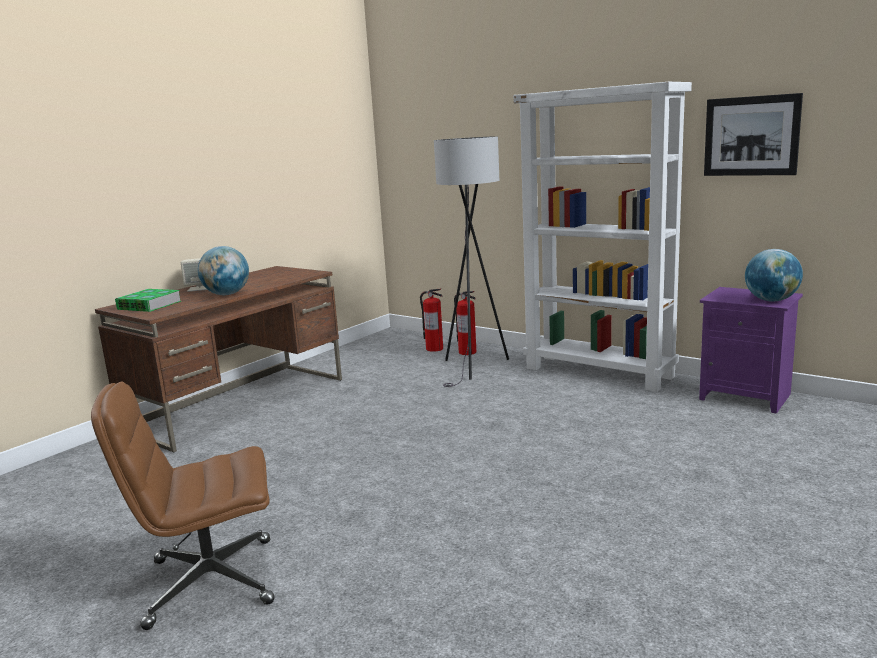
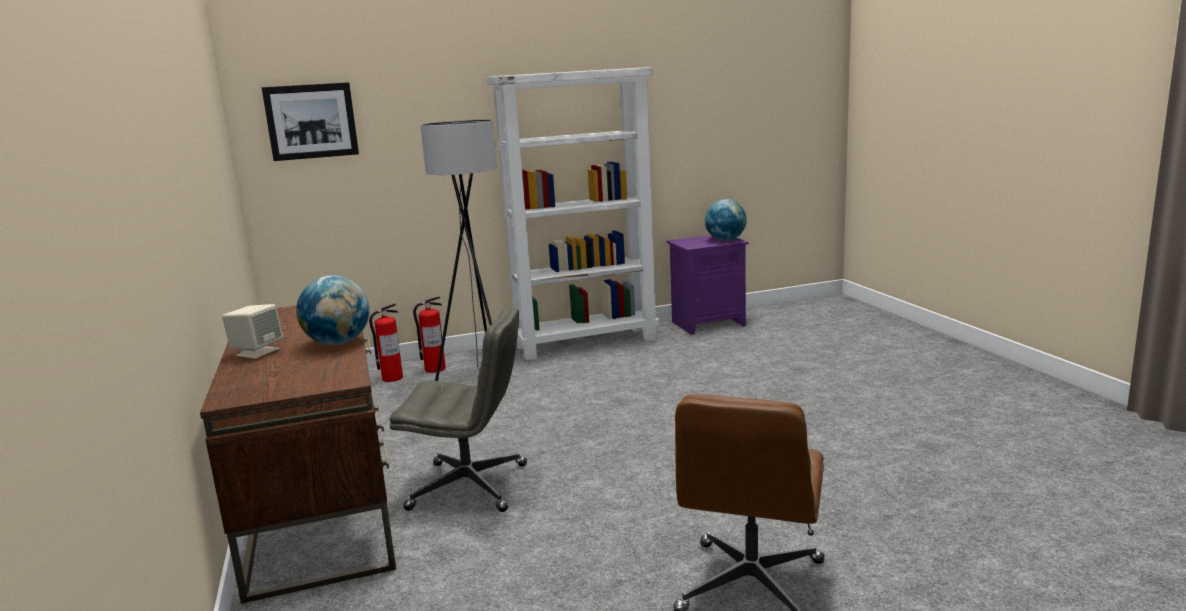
camera: 55 degrees left, 0 degrees up
book [115,289,181,312] -> none
picture [704,93,803,176] -> picture moved to [262,82,359,161]
none -> grey office chair [389,307,527,512]

